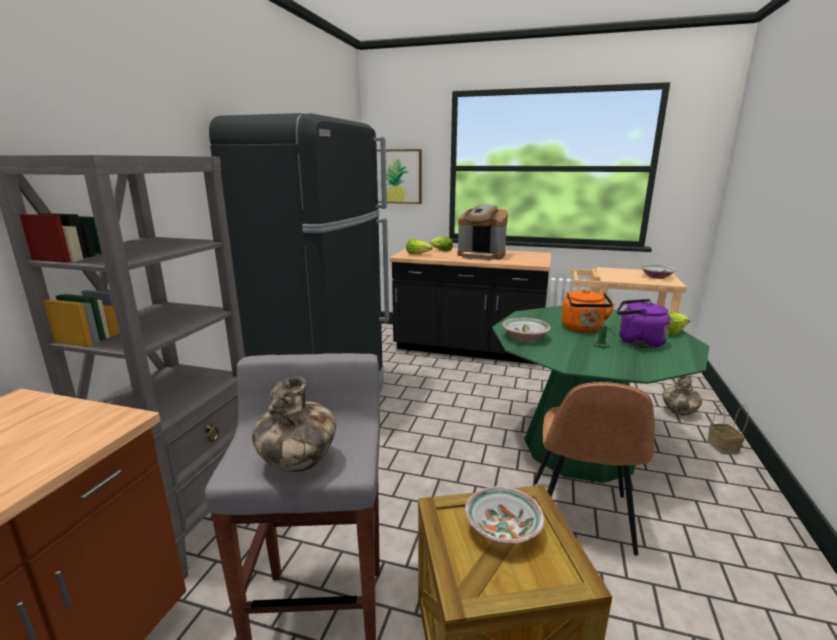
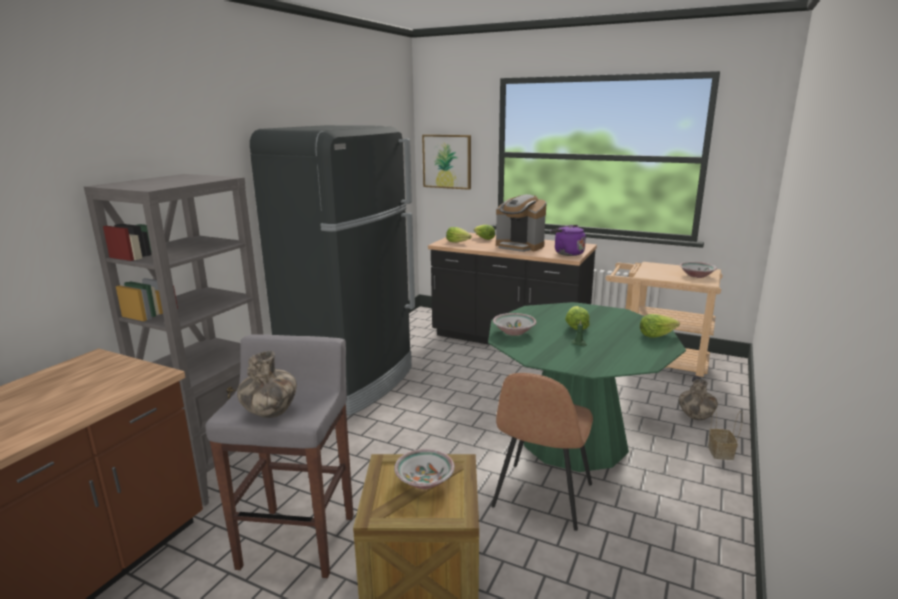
camera: 10 degrees right, 0 degrees up
orange kettle [561,289,615,332] -> lettuce [565,306,590,330]
purple kettle [617,299,671,348] -> purple kettle moved to [550,225,586,256]

